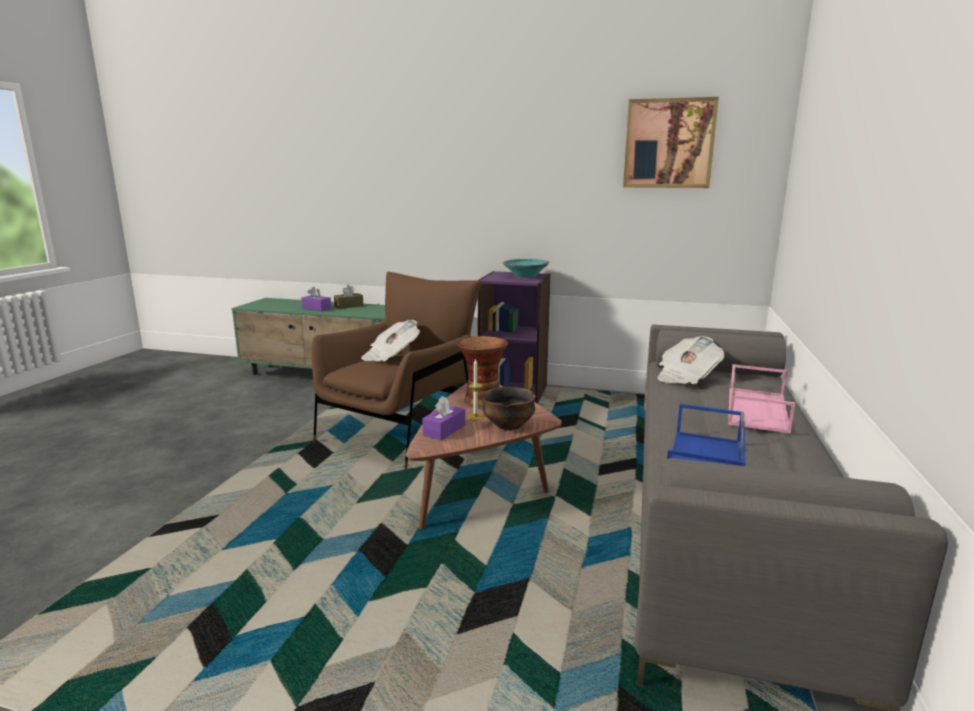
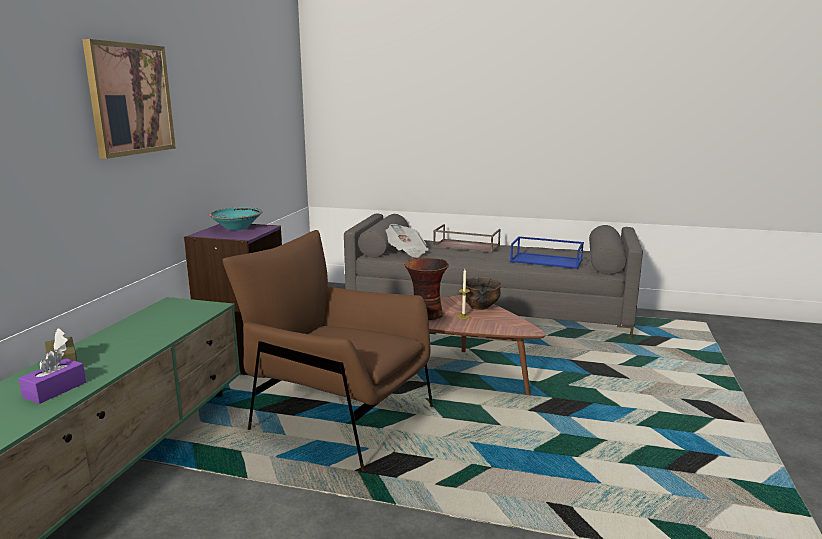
camera: 90 degrees left, 0 degrees up
newspaper [361,320,420,362] -> none
purple tissue box [422,396,465,441] -> none
picture [623,97,719,188] -> picture moved to [82,39,176,159]
pink tray [728,364,796,434] -> brown tray [433,224,500,253]

